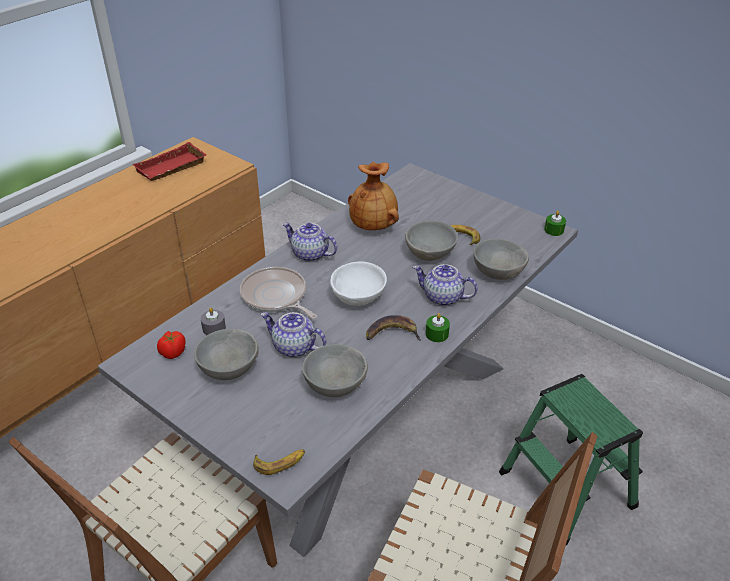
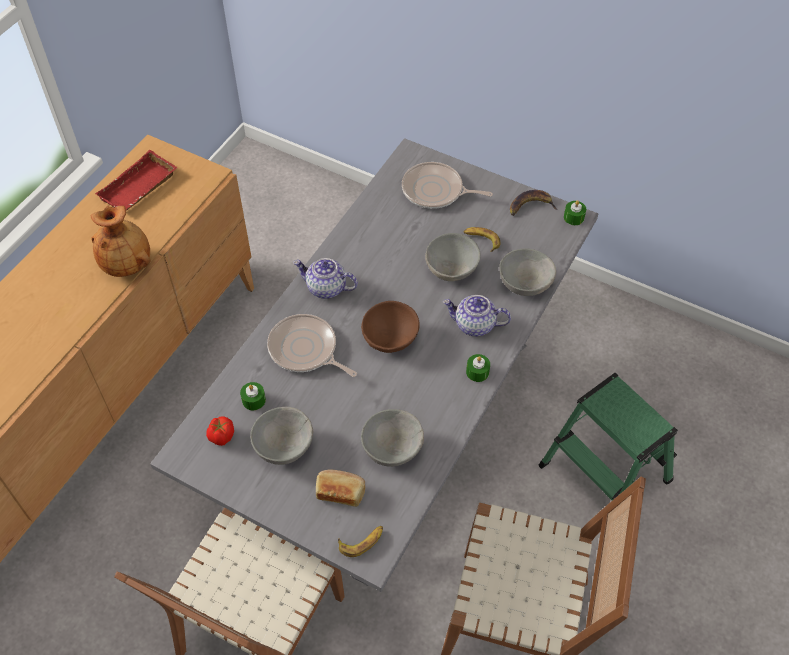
camera: 10 degrees left, 15 degrees up
grey candle [201,308,226,335] -> green candle [240,382,266,410]
teapot [261,312,326,358] -> none
white bowl [330,261,387,306] -> brown bowl [361,301,420,353]
brown vase [348,162,399,230] -> brown vase moved to [91,206,151,277]
banana [366,315,421,340] -> banana moved to [510,190,558,216]
none -> bread [316,470,365,507]
none -> frying pan [402,162,493,209]

